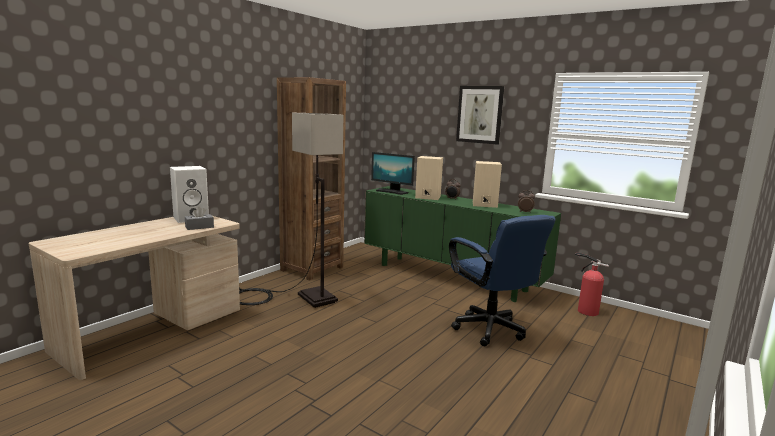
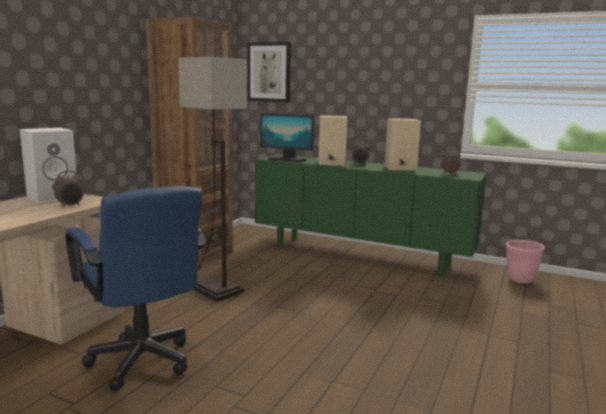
camera: 10 degrees left, 0 degrees up
grey tissue box [185,207,214,230] -> alarm clock [54,171,84,208]
blue office chair [449,215,555,346] -> blue office chair moved to [66,186,206,392]
picture [456,86,504,145] -> picture moved to [247,42,291,102]
fire extinguisher [575,252,609,316] -> pink planter [506,240,545,283]

